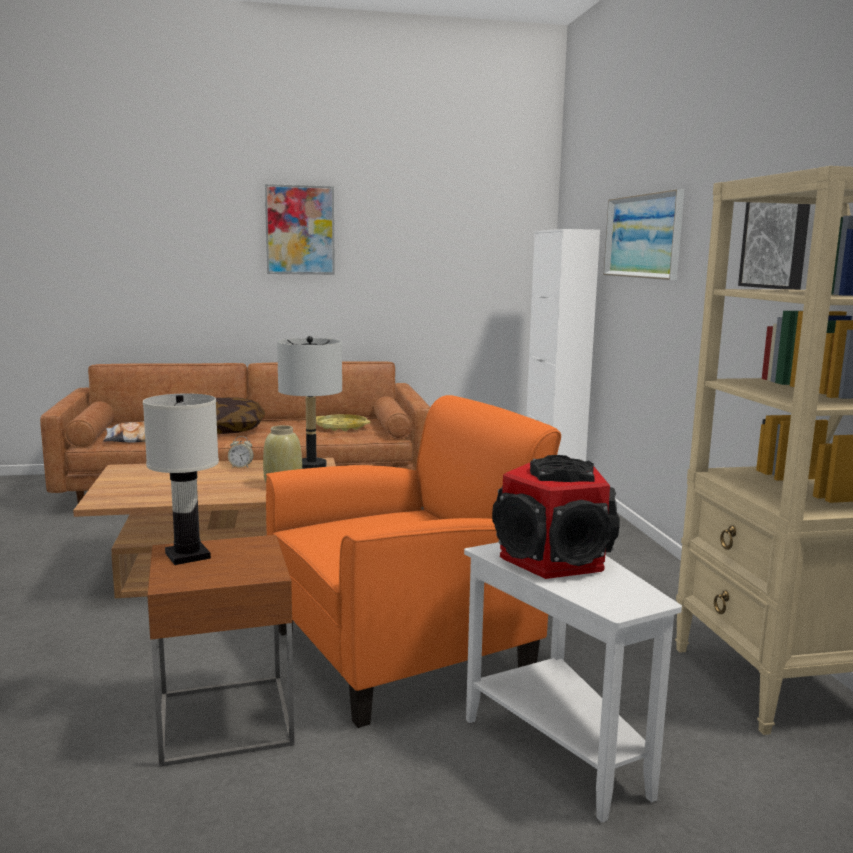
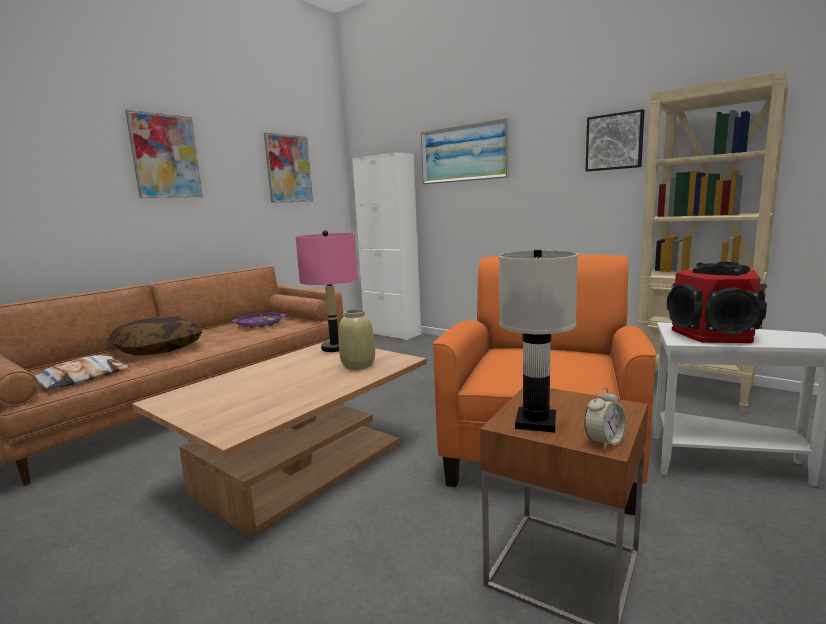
camera: 40 degrees left, 0 degrees up
alarm clock [228,436,253,468] -> alarm clock moved to [584,387,626,450]
grey table lamp [277,336,342,469] -> pink table lamp [295,230,358,352]
yellow tray [316,414,370,431] -> purple tray [232,313,286,328]
none -> picture [264,132,313,203]

